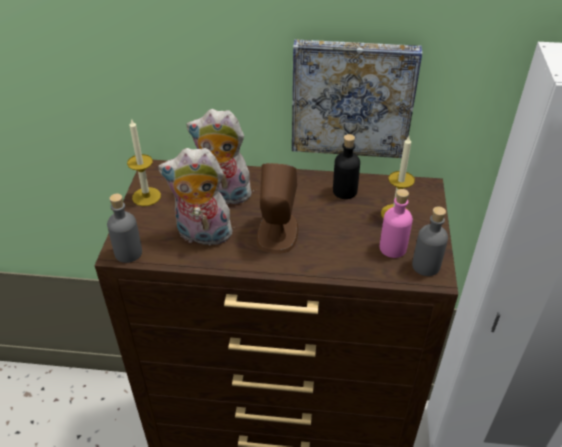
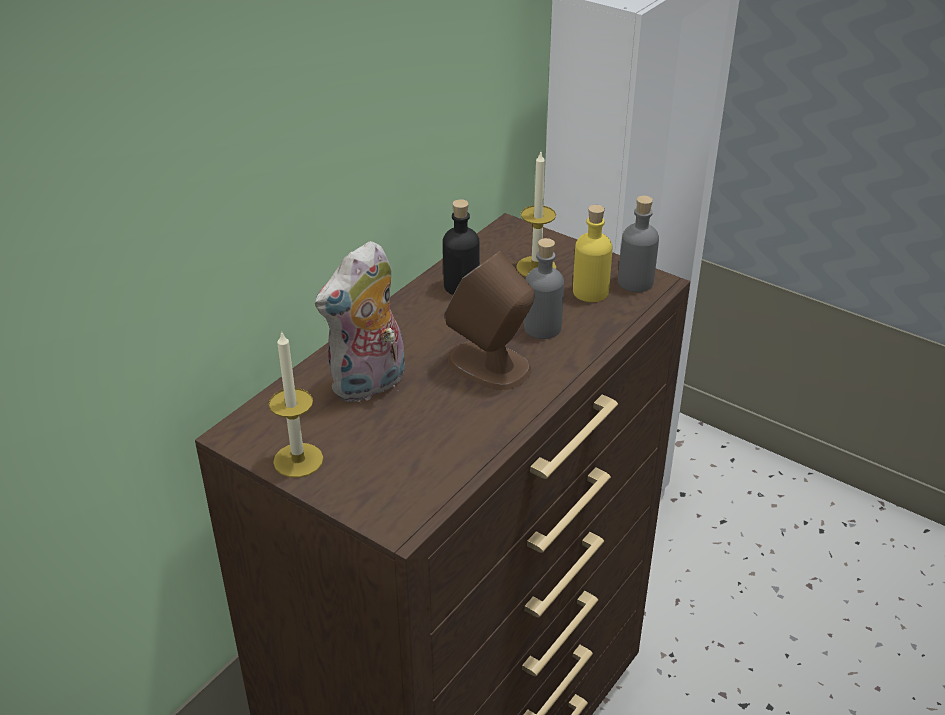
camera: 60 degrees left, 5 degrees down
grey bottle [107,194,142,263] -> grey bottle moved to [524,238,564,339]
plush toy [158,148,232,249] -> none
picture [292,39,422,158] -> none
pink bottle [380,189,413,258] -> yellow bottle [573,205,612,302]

